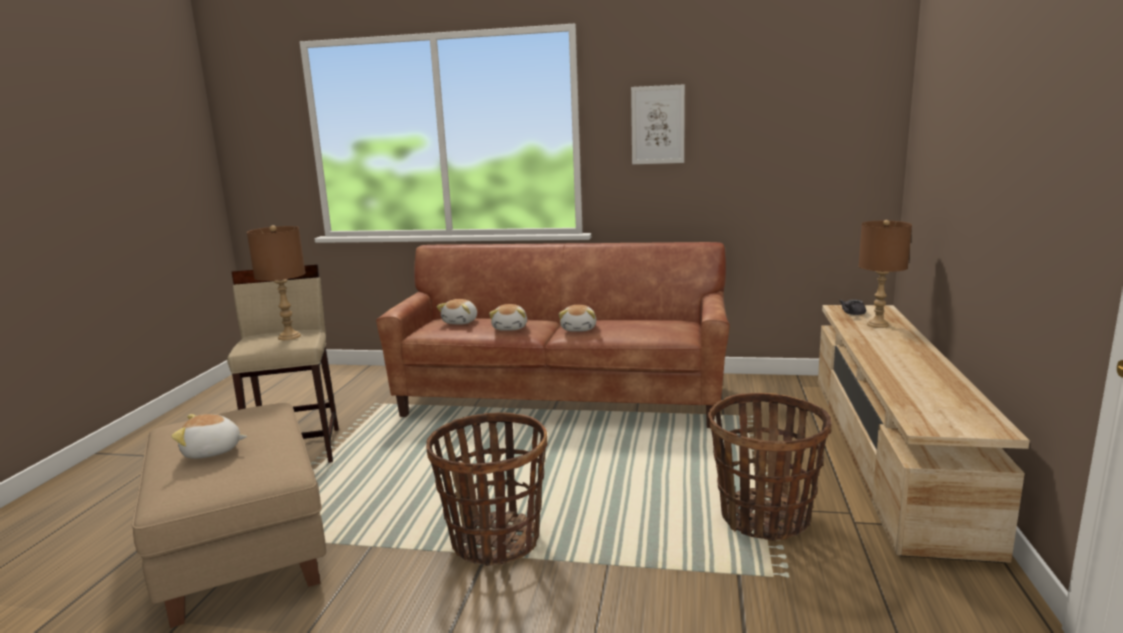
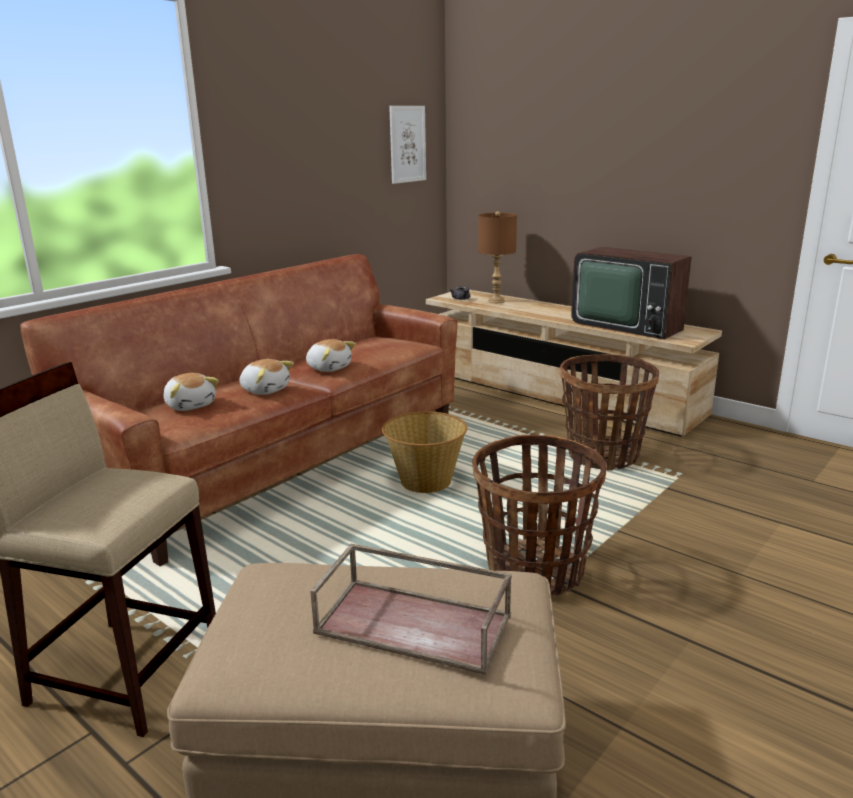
camera: 60 degrees left, 5 degrees up
plush toy [171,414,247,459] -> brown tray [310,543,512,675]
brown table lamp [247,225,305,340] -> none
picture [631,84,685,164] -> picture moved to [389,106,426,184]
none -> basket [382,411,467,493]
none -> television [571,247,691,340]

